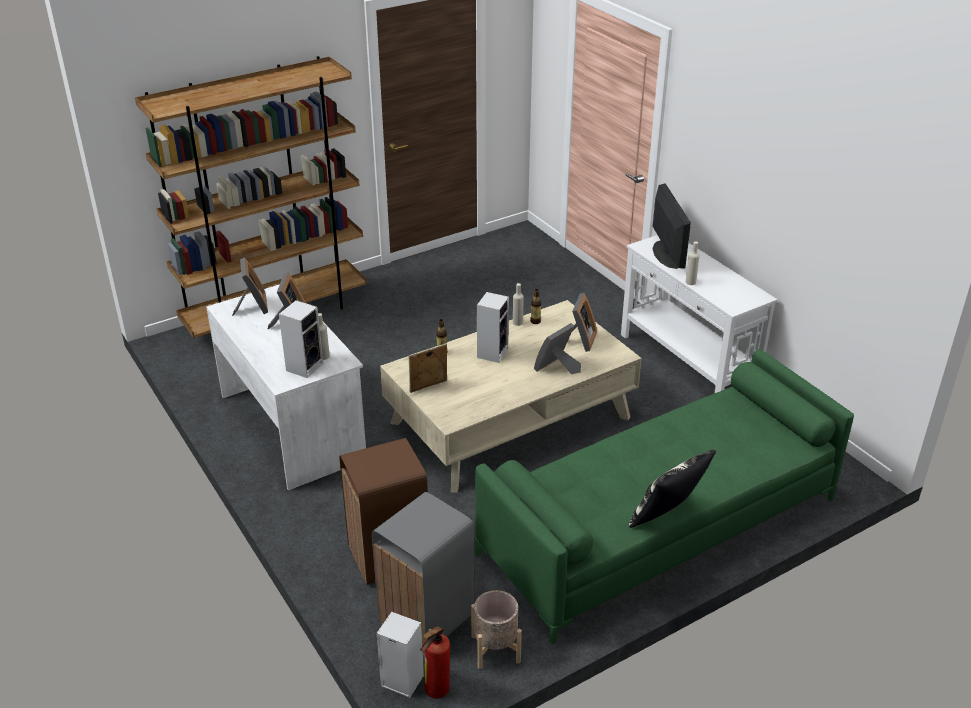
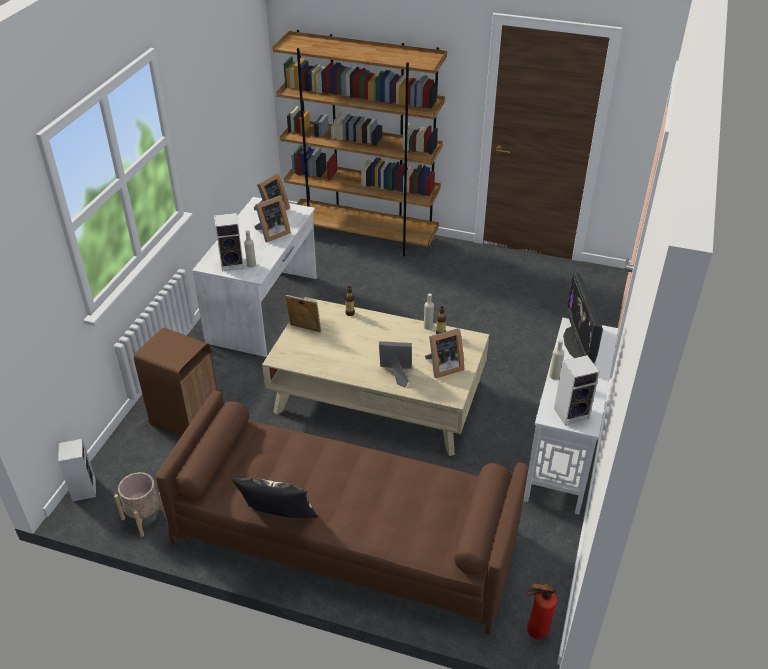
camera: 50 degrees right, 5 degrees up
grey trash can [372,492,475,655] -> none
fire extinguisher [420,626,450,699] -> fire extinguisher moved to [526,583,557,639]
green sofa [474,349,854,645] -> brown sofa [156,390,527,635]
speaker [477,292,509,363] -> speaker moved to [554,355,600,426]
monitor [652,183,691,269] -> monitor turned 135 degrees clockwise [563,272,603,363]

